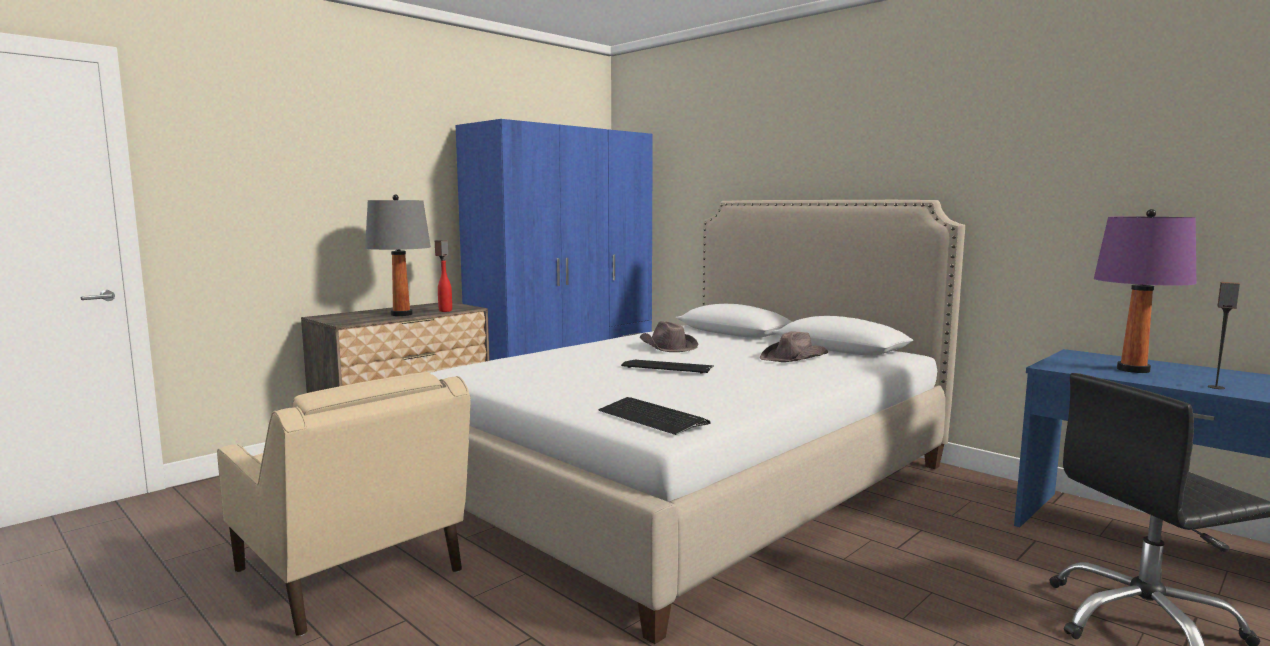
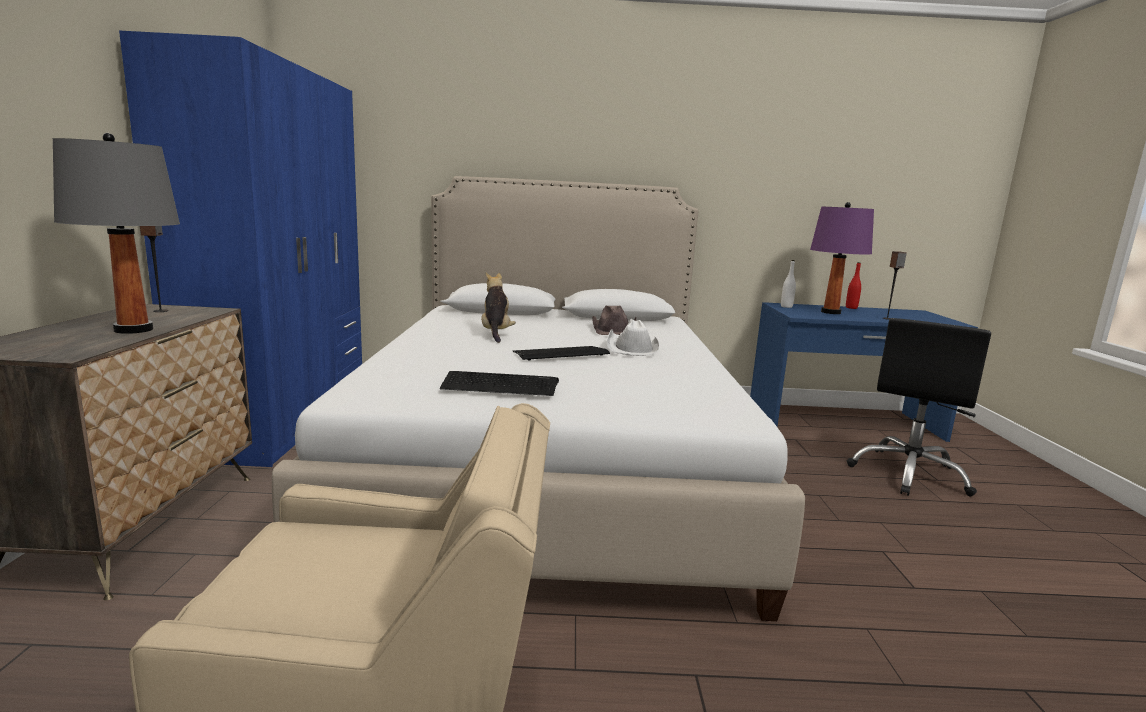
camera: 45 degrees left, 5 degrees up
red bottle [438,259,452,312] -> red bottle moved to [846,262,861,309]
keyboard [598,397,711,435] -> keyboard moved to [440,371,559,396]
brown hat [639,321,698,352] -> plush toy [481,273,516,343]
none -> white hat [607,319,659,356]
none -> white bottle [781,260,796,308]

